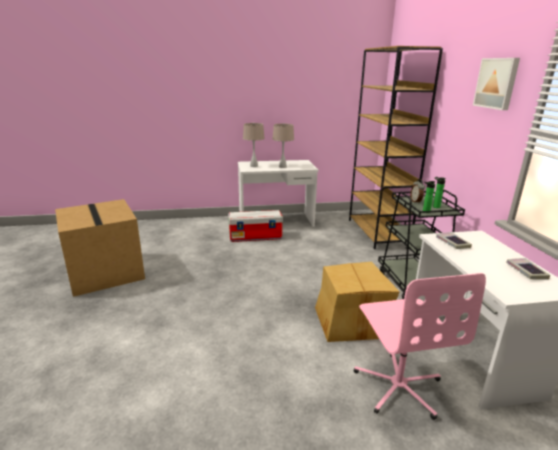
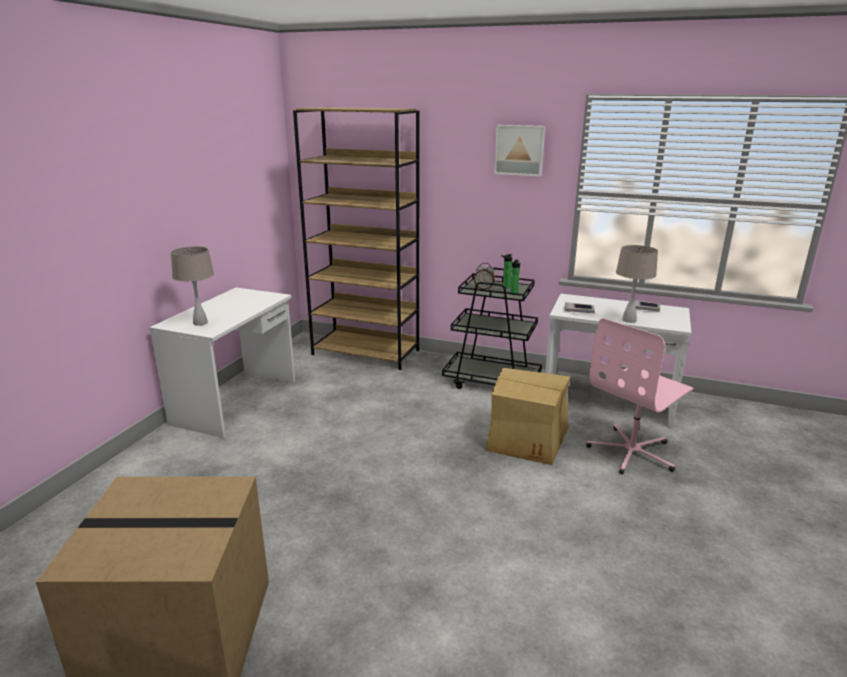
camera: 60 degrees left, 0 degrees up
storage box [228,210,283,242] -> none
beige table lamp [273,124,294,168] -> beige table lamp moved to [616,245,658,323]
pink office chair [354,273,486,420] -> pink office chair turned 120 degrees clockwise [586,318,693,474]

